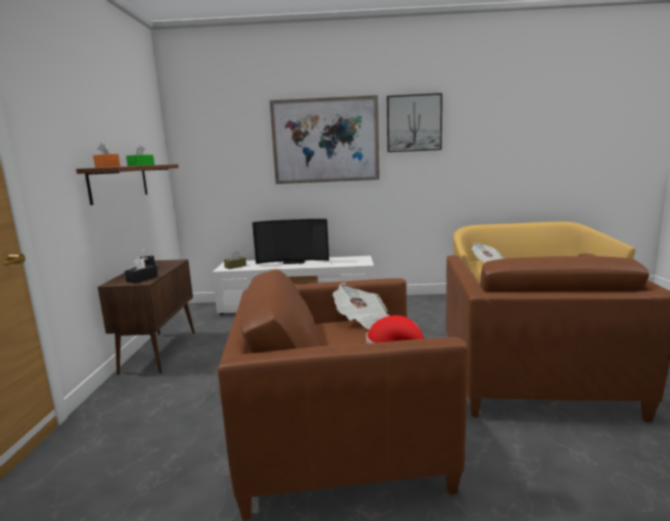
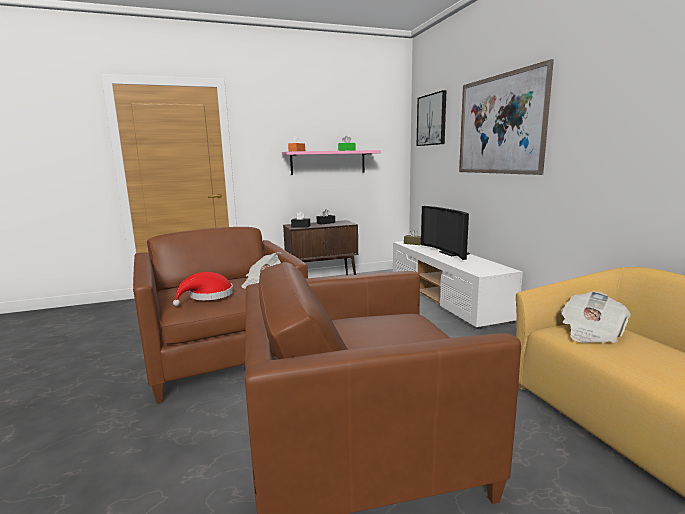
camera: 70 degrees right, 0 degrees up
brown shelf [76,164,179,205] -> pink shelf [282,150,381,175]
picture [387,93,442,152] -> picture moved to [417,90,446,146]

